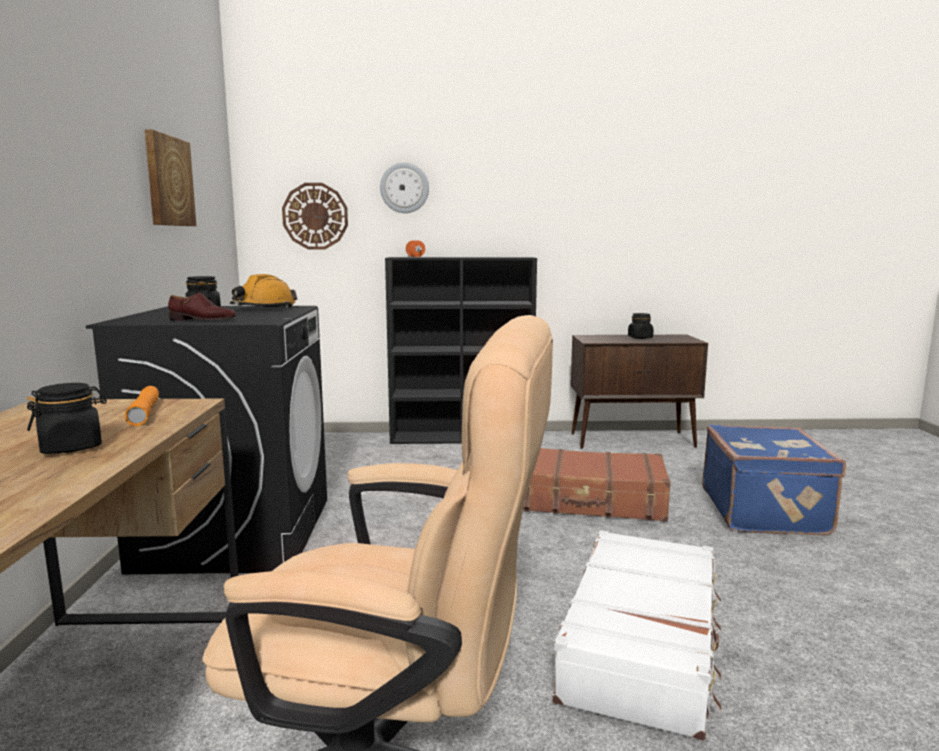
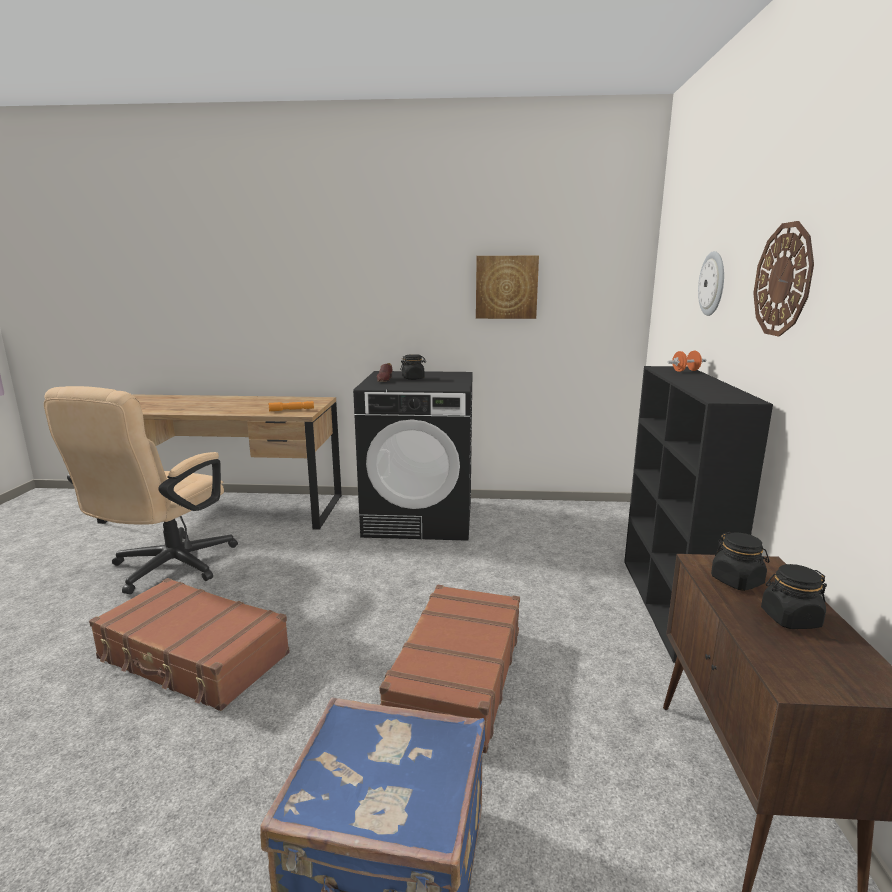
camera: 95 degrees right, 5 degrees up
black jar [26,383,107,454] -> black jar moved to [711,532,770,591]
orange hard hat [230,274,298,308] -> none
wall clock [282,183,348,249] -> wall clock moved to [753,221,814,336]
white suitcase [552,530,721,741] -> brown suitcase [89,578,290,711]

